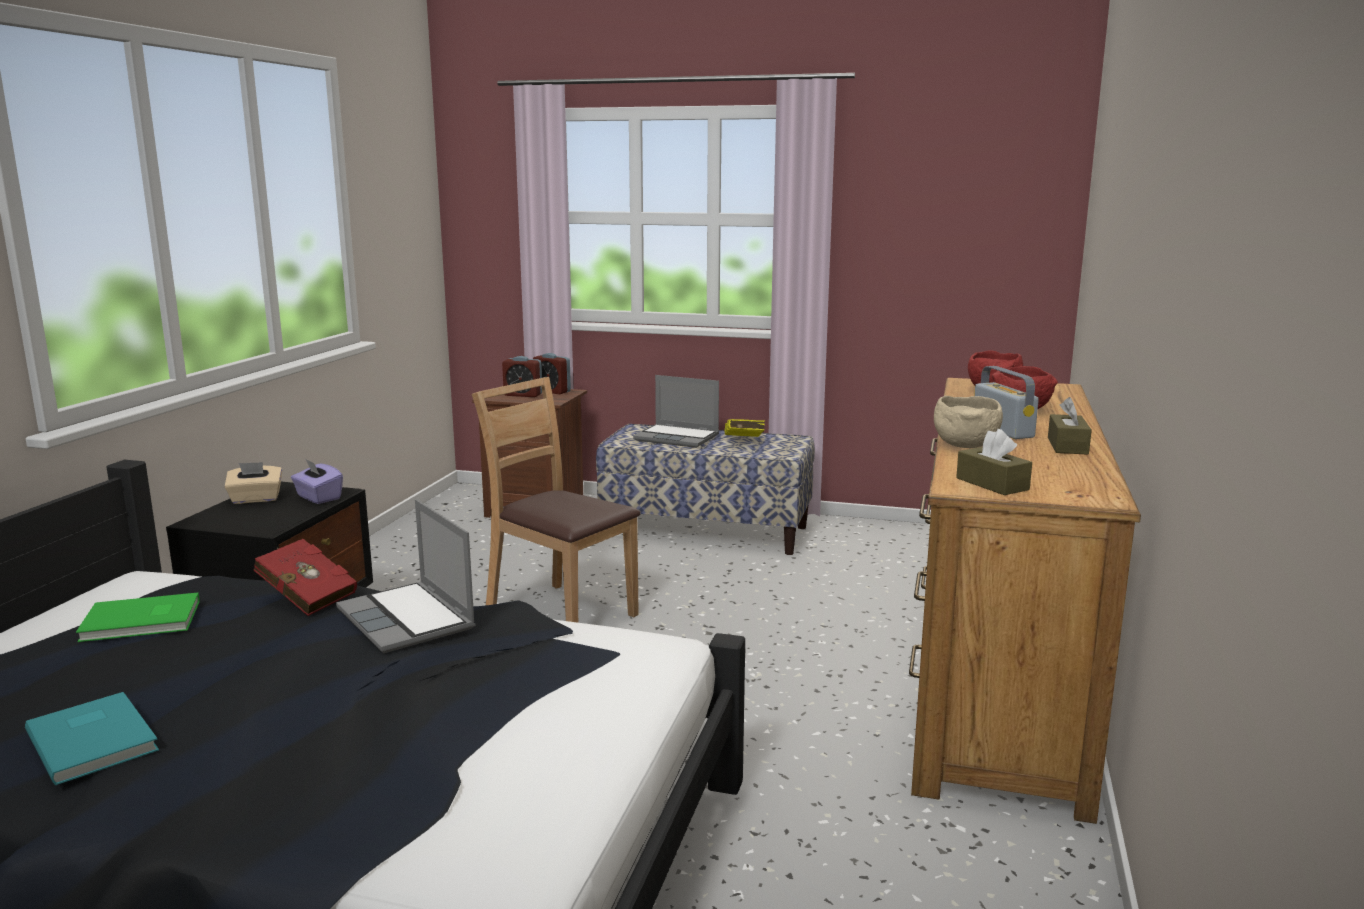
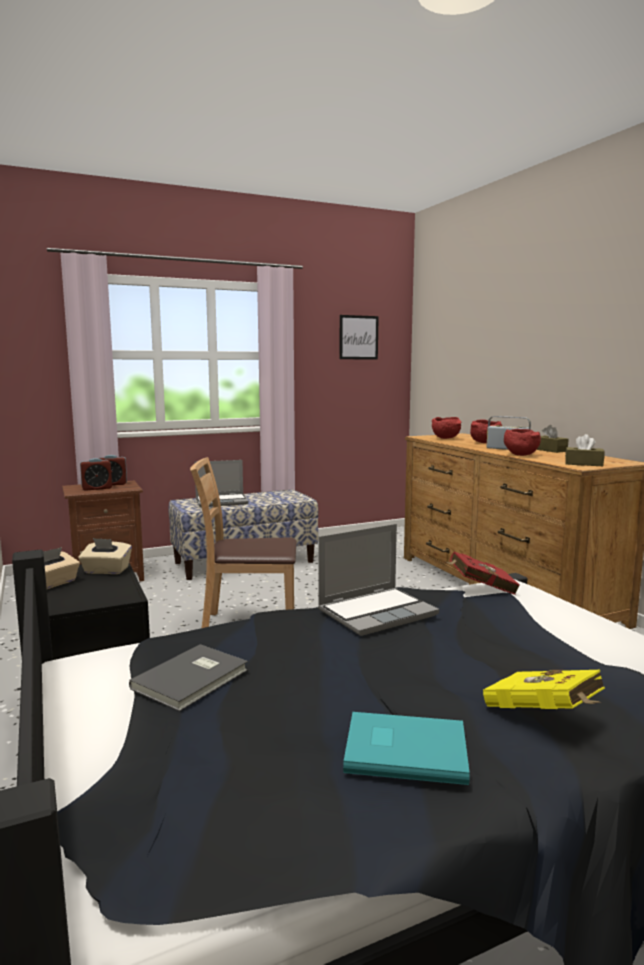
camera: 40 degrees left, 5 degrees down
green book [76,592,200,642] -> grey book [129,644,248,712]
red book [254,539,357,616] -> red book moved to [445,552,520,595]
purple tissue box [291,459,343,504] -> beige tissue box [78,538,132,574]
laptop [336,499,475,653] -> laptop turned 45 degrees counterclockwise [318,524,439,636]
yellow book [725,419,765,437] -> yellow book moved to [483,670,605,709]
beige bowl [934,396,1003,448] -> red bowl [504,429,541,456]
none -> picture [339,315,379,360]

